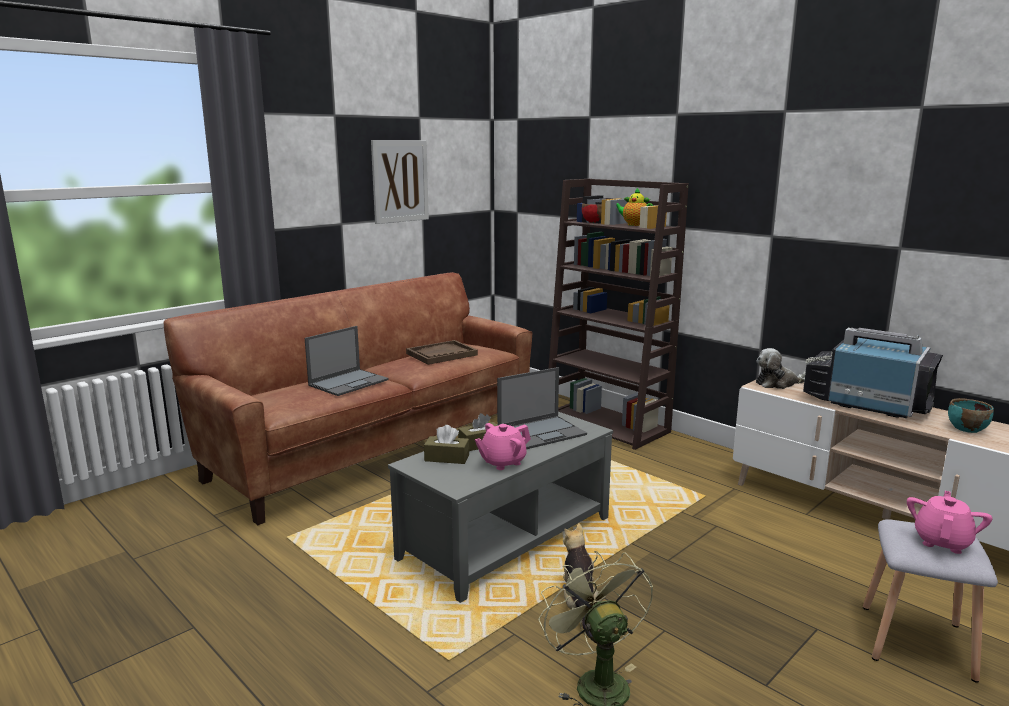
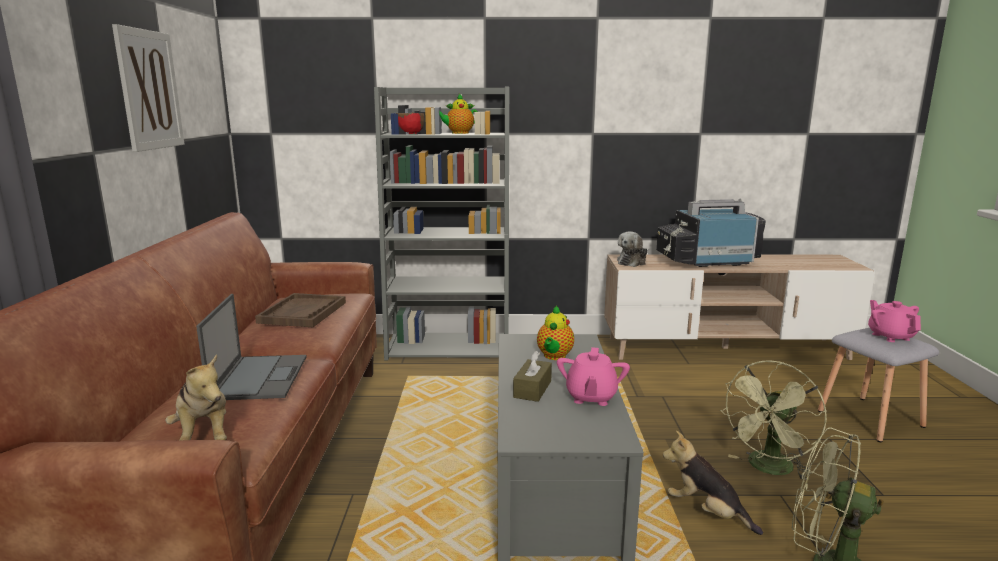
camera: 45 degrees left, 0 degrees up
brown tissue box [424,425,469,464] -> none
laptop [497,367,587,449] -> teapot [537,306,574,360]
brown bookcase [549,179,689,450] -> grey bookcase [374,87,509,360]
turquoise bowl [948,398,994,433] -> none
none -> plush toy [165,354,227,441]
none -> green fan [720,360,827,480]

